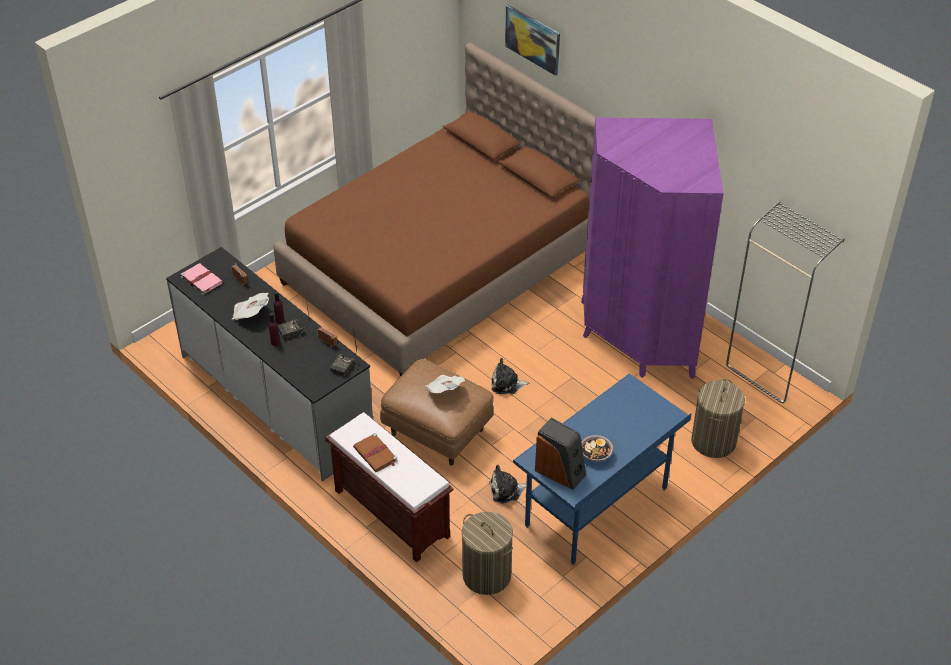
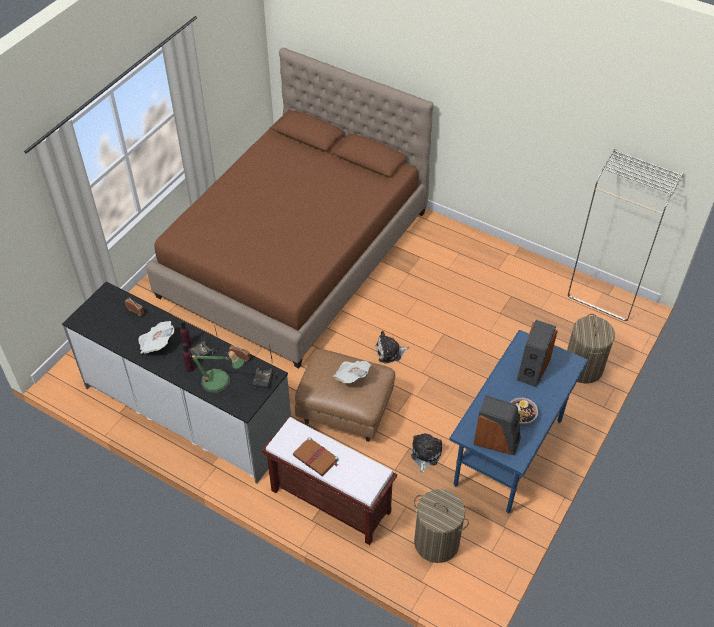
camera: 15 degrees left, 5 degrees up
pink book [181,263,223,295] -> none
plush toy [489,465,527,504] -> plush toy turned 135 degrees clockwise [411,433,442,473]
picture [505,5,560,76] -> none
purple wardrobe [581,117,724,379] -> none
none -> table lamp [190,351,244,393]
none -> speaker [517,320,558,387]

